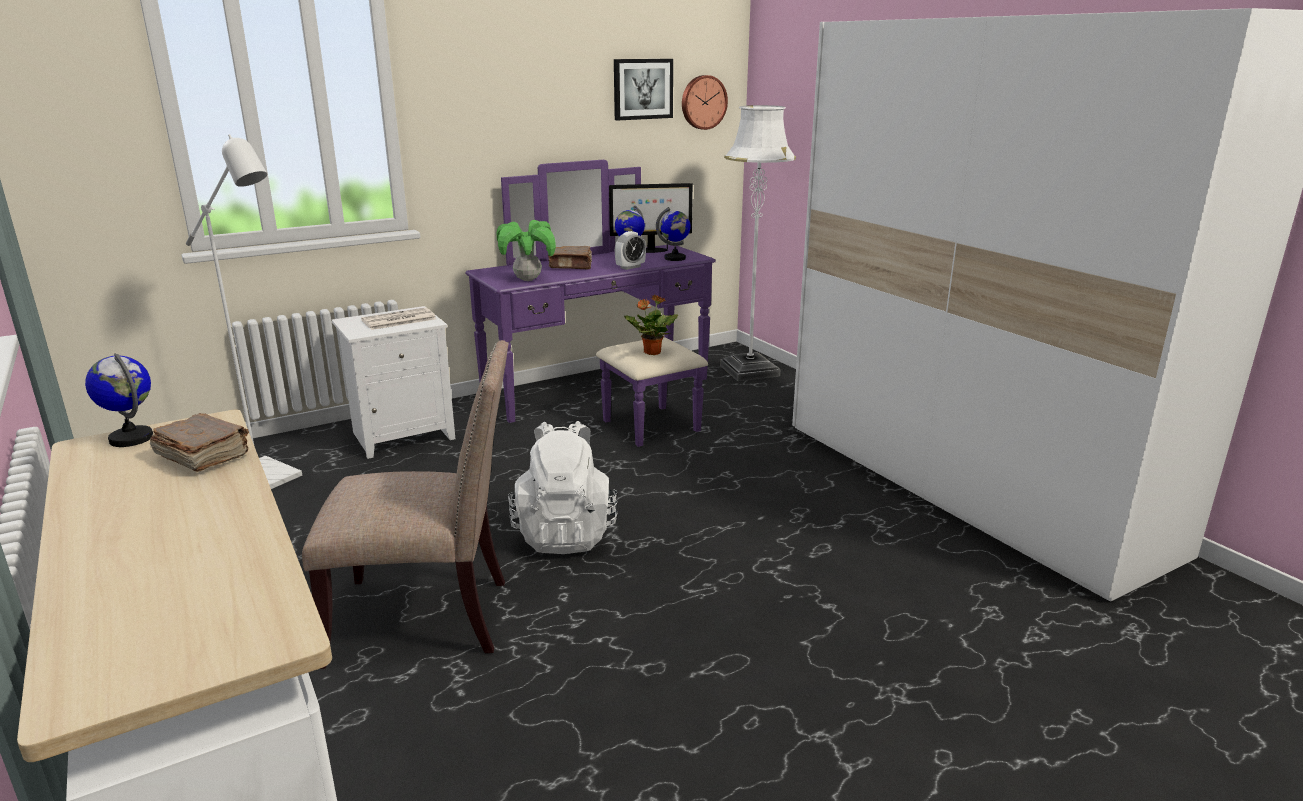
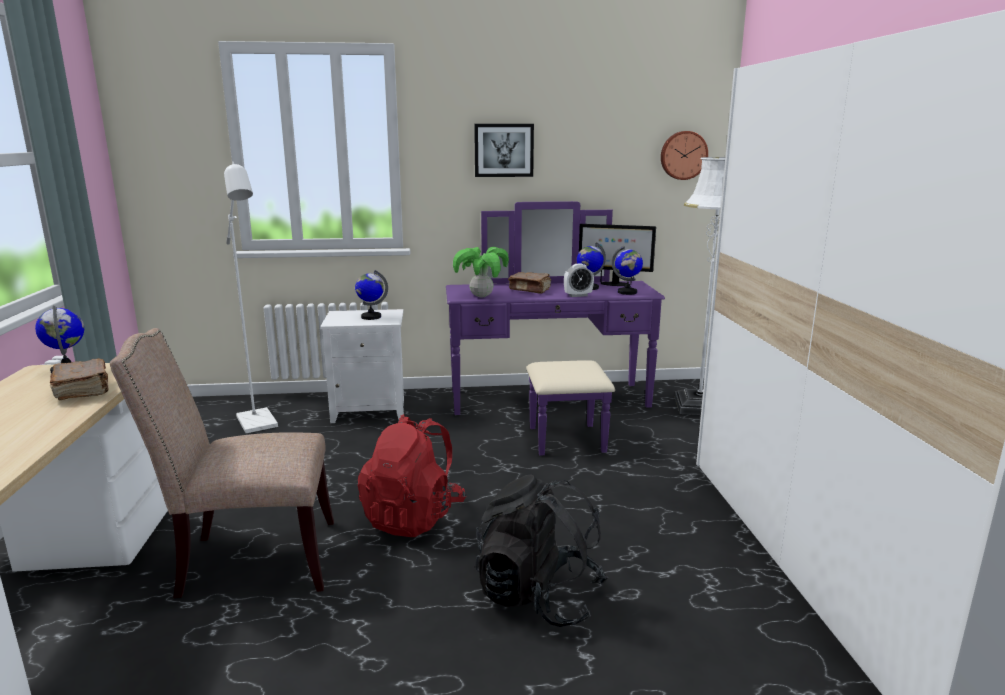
camera: 25 degrees right, 5 degrees down
beige chair [302,340,509,669] -> beige chair turned 150 degrees clockwise [110,328,334,598]
newspaper [361,307,436,330] -> globe [355,270,388,320]
white backpack [508,421,617,554] -> red backpack [358,414,466,537]
picture [614,59,673,121] -> picture moved to [474,124,534,177]
potted plant [624,295,678,355] -> none
none -> black backpack [475,474,608,627]

